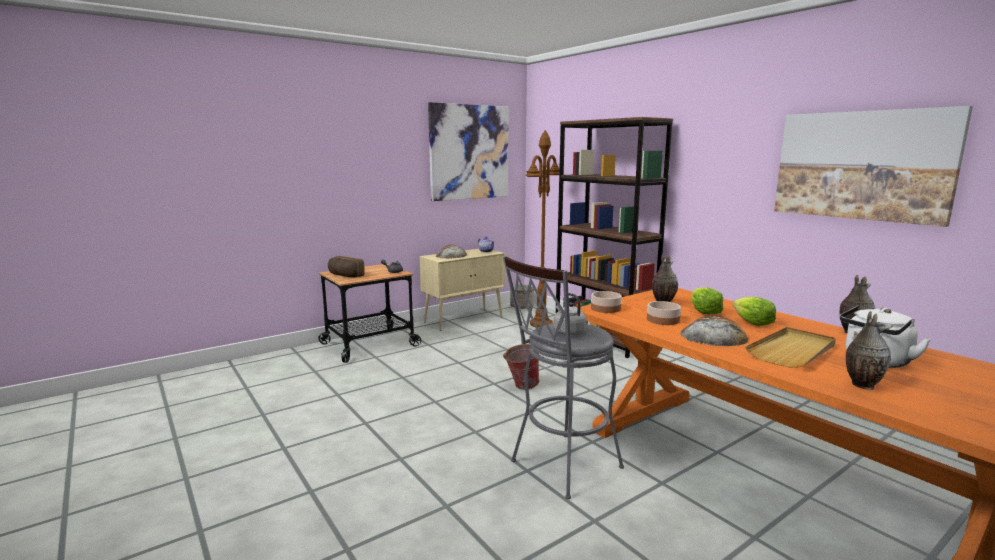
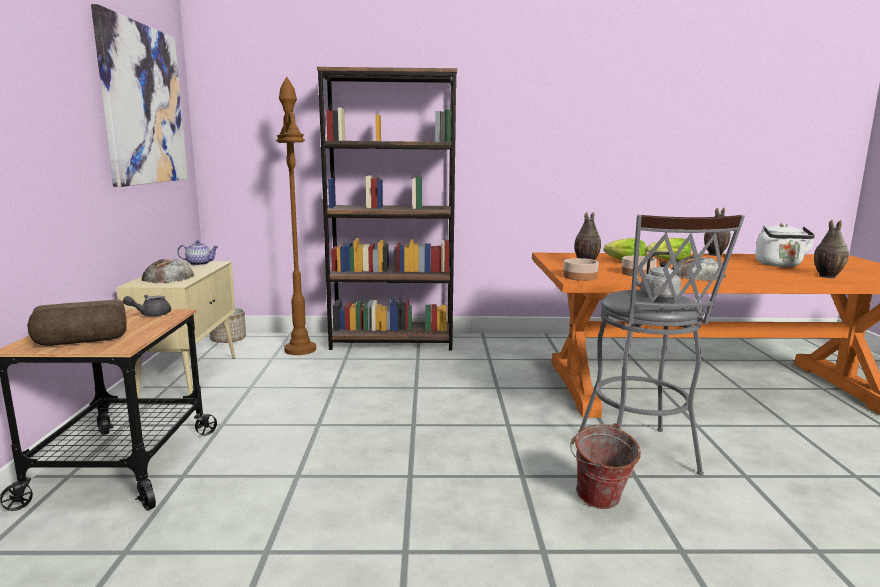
camera: 55 degrees left, 0 degrees up
bucket [503,344,539,390] -> bucket moved to [570,423,641,509]
beige tray [745,327,836,368] -> none
picture [774,106,973,227] -> none

